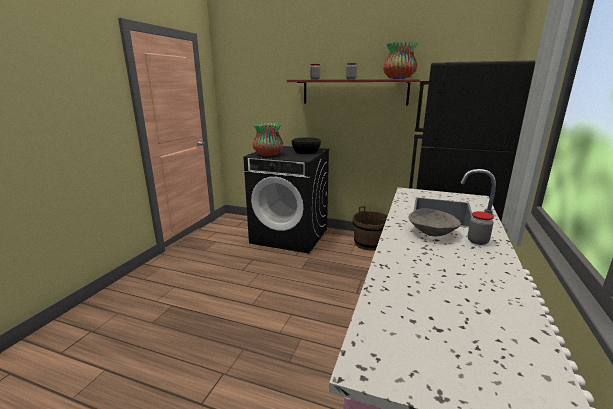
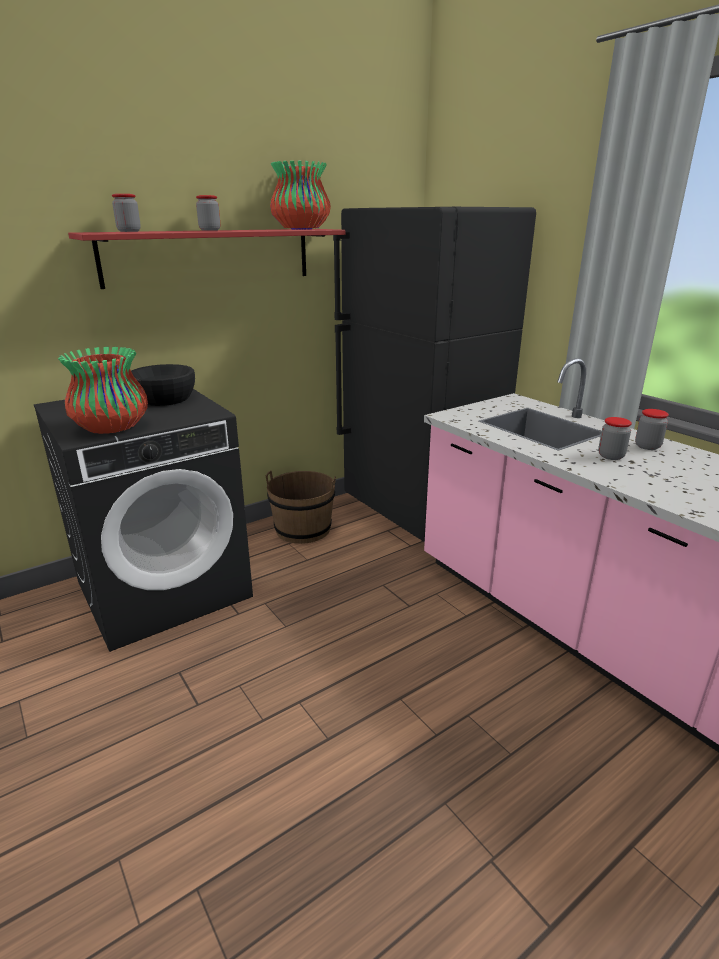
camera: 55 degrees left, 5 degrees up
grey bowl [409,209,461,236] -> jar [598,417,632,460]

